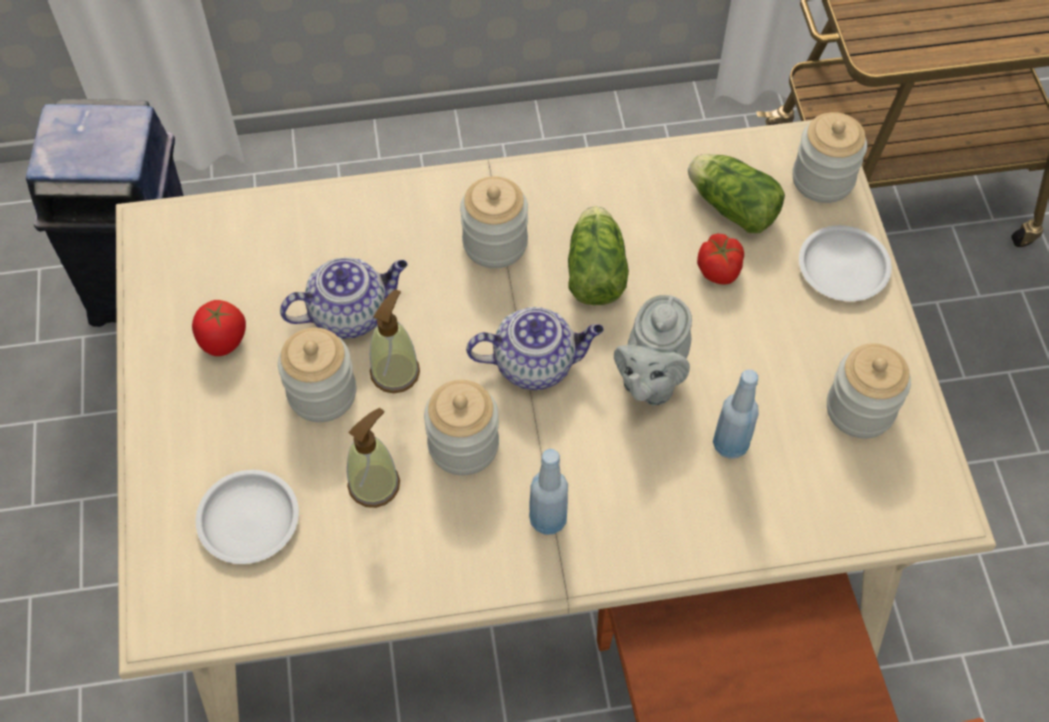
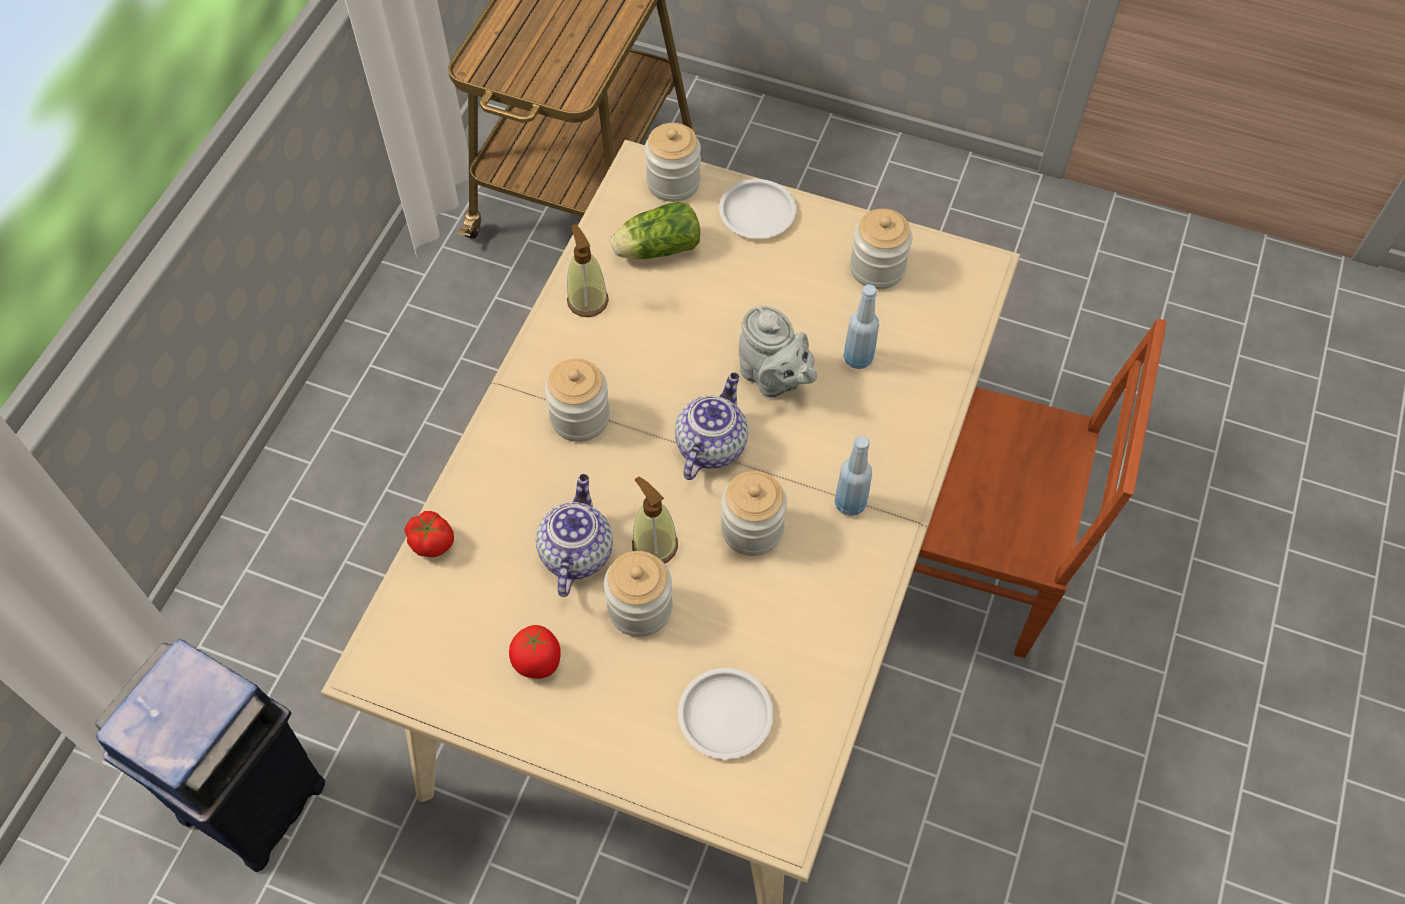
camera: 60 degrees left, 0 degrees up
soap dispenser [347,408,400,508] -> soap dispenser moved to [567,224,609,317]
lettuce [568,206,629,305] -> none
tomato [697,234,744,285] -> tomato moved to [404,511,454,557]

